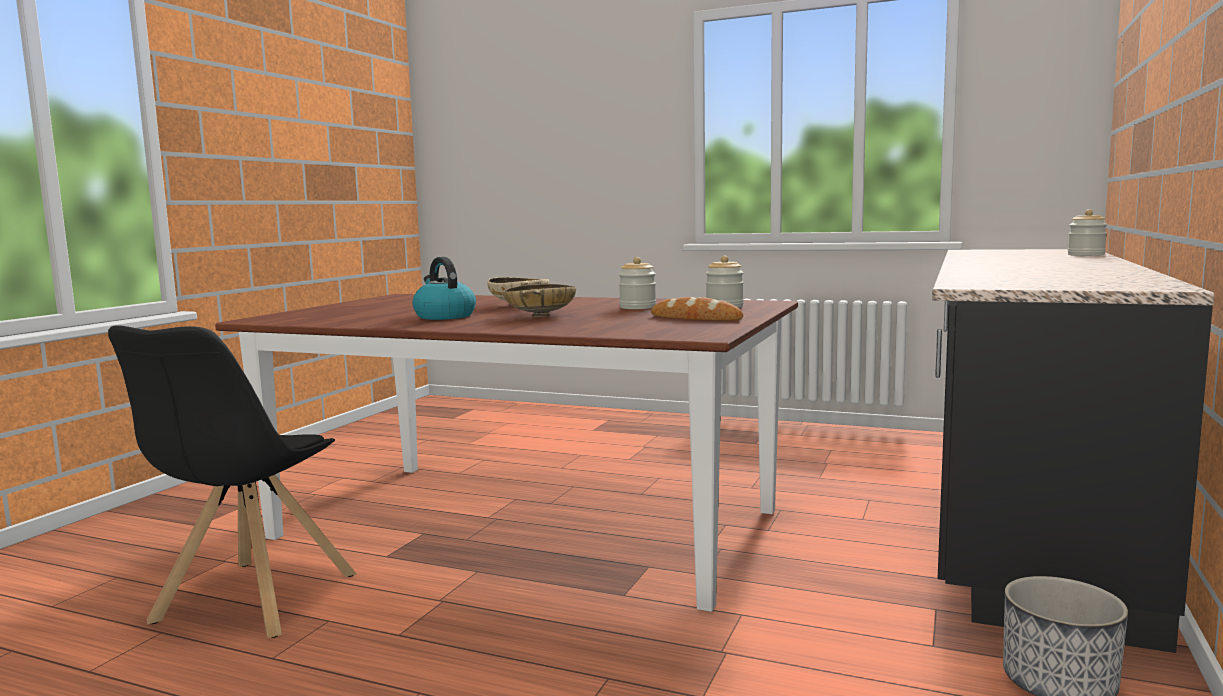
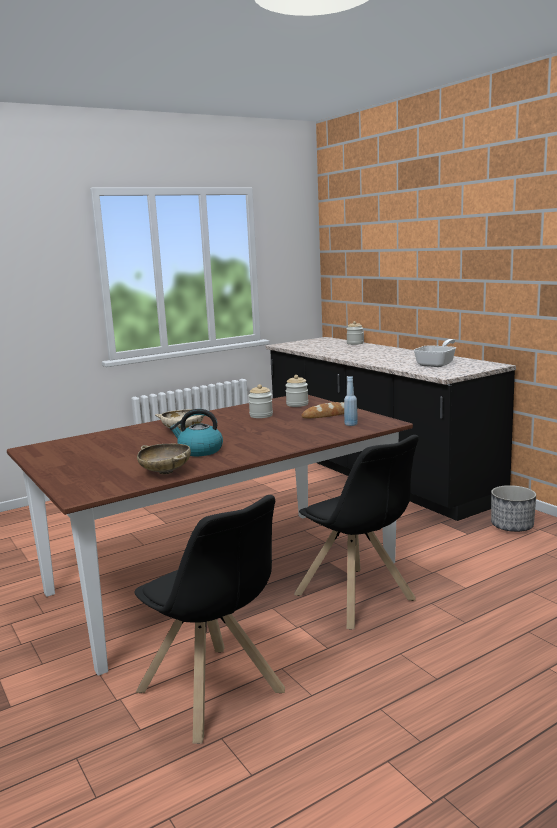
camera: 55 degrees left, 5 degrees up
beige bowl [503,283,576,317] -> beige bowl moved to [137,444,191,475]
none -> black chair [294,435,418,630]
none -> blue bottle [344,376,358,426]
none -> frying pan [414,339,456,367]

